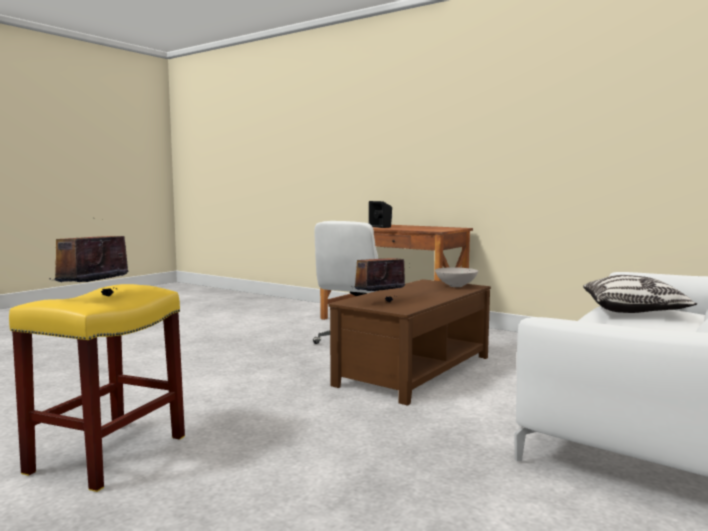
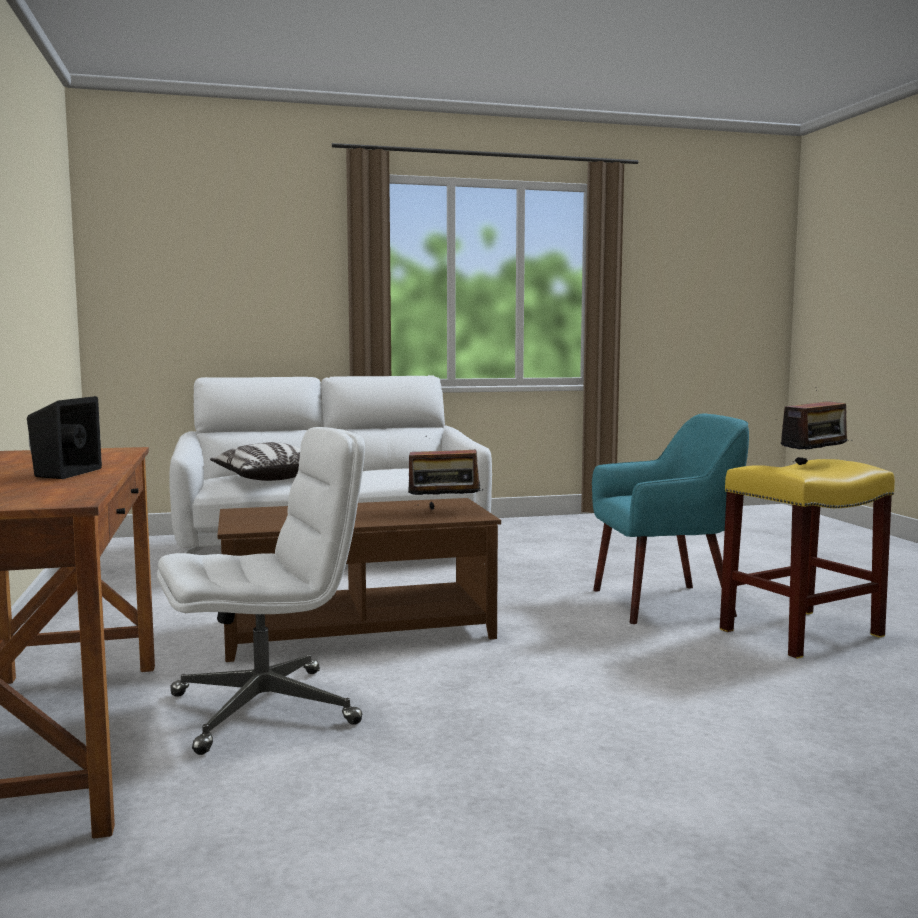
camera: 140 degrees left, 0 degrees up
white bowl [435,267,478,287] -> none
none -> turquoise armchair [592,413,749,624]

